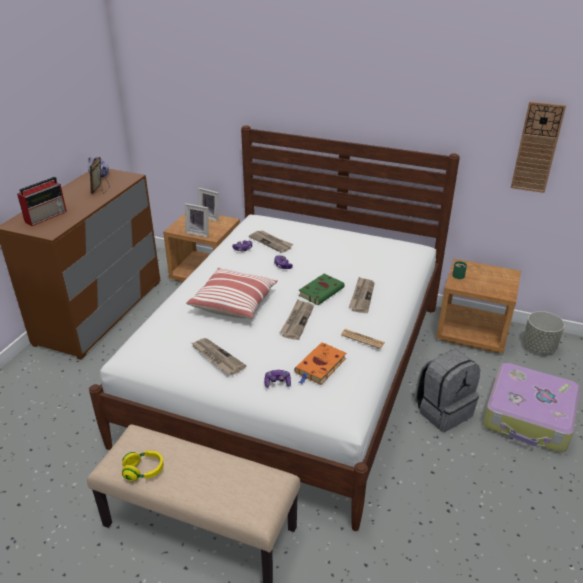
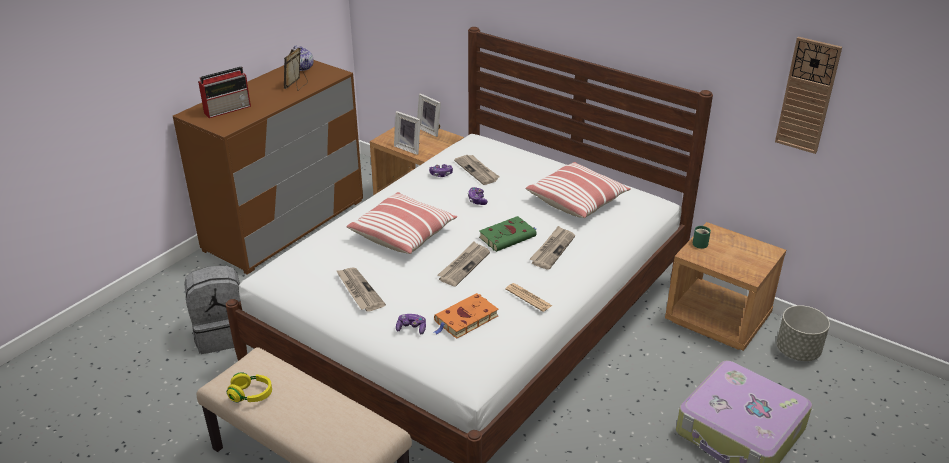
camera: 15 degrees right, 0 degrees up
grey backpack [415,350,480,432] -> grey backpack moved to [184,266,247,354]
none -> pillow [526,162,631,218]

